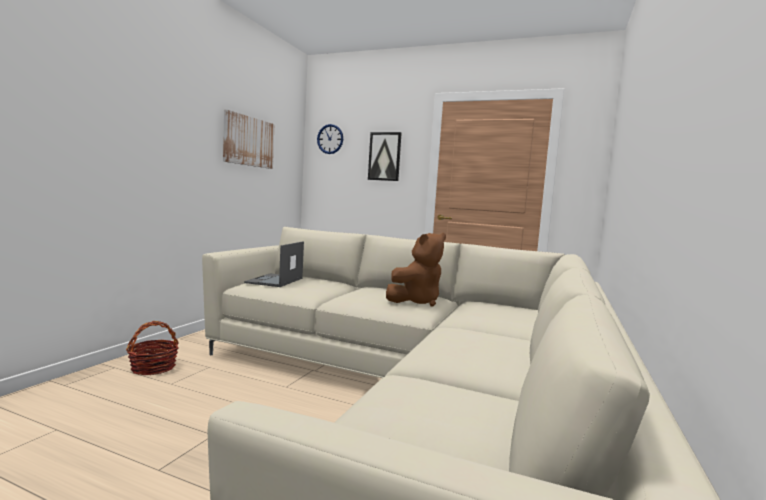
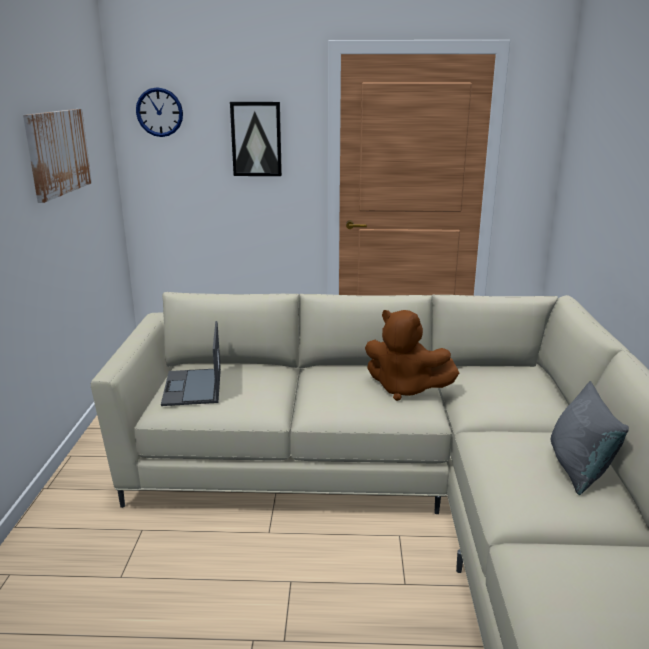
camera: 20 degrees left, 15 degrees up
basket [126,321,179,375] -> none
brown plush toy [386,233,446,307] -> brown plush toy turned 90 degrees clockwise [365,310,459,401]
none -> grey pillow [551,381,629,495]

